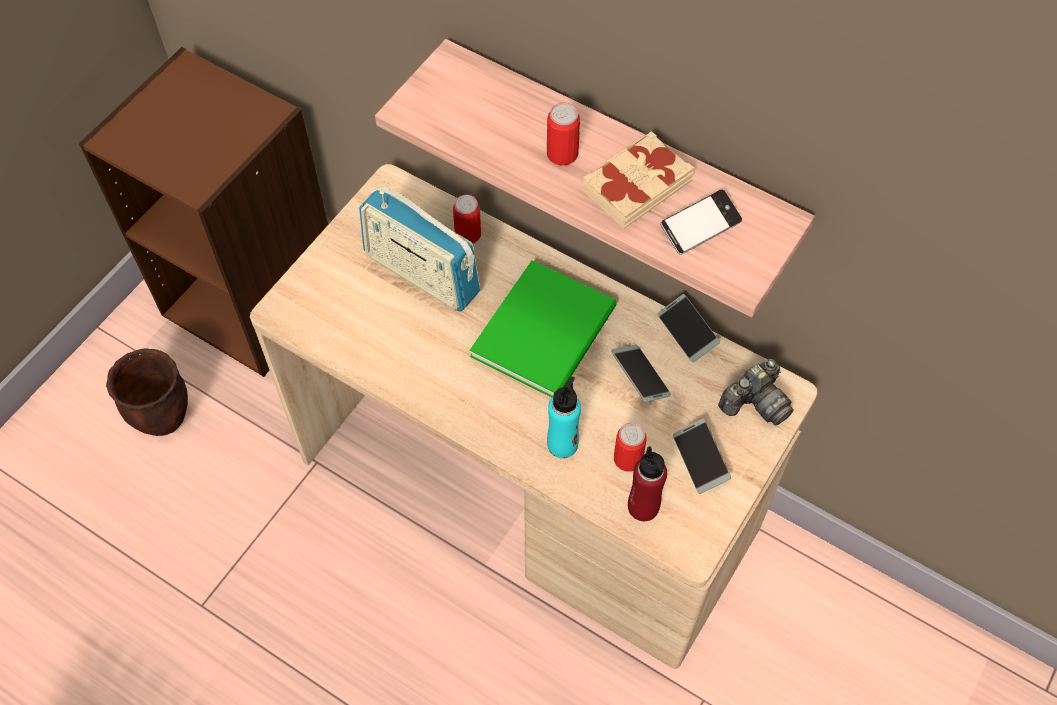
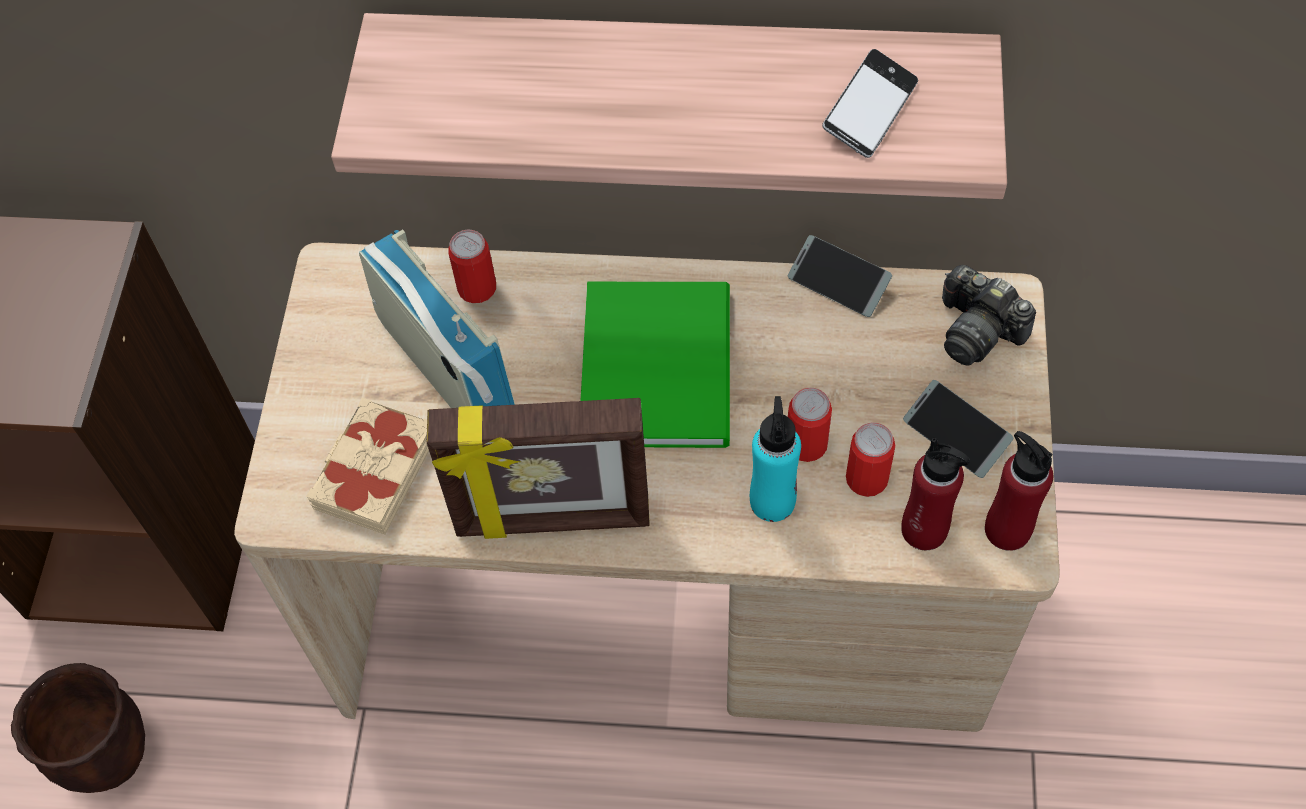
camera: 25 degrees left, 0 degrees up
radio [359,187,481,312] -> radio turned 135 degrees counterclockwise [359,230,515,408]
can [547,103,580,165] -> can moved to [788,388,832,462]
beige book [583,131,694,229] -> beige book moved to [306,398,429,534]
phone [611,344,671,402] -> none
camera [718,359,794,426] -> camera turned 105 degrees clockwise [942,265,1036,366]
none -> picture frame [427,398,650,539]
none -> red bottle [985,431,1053,551]

